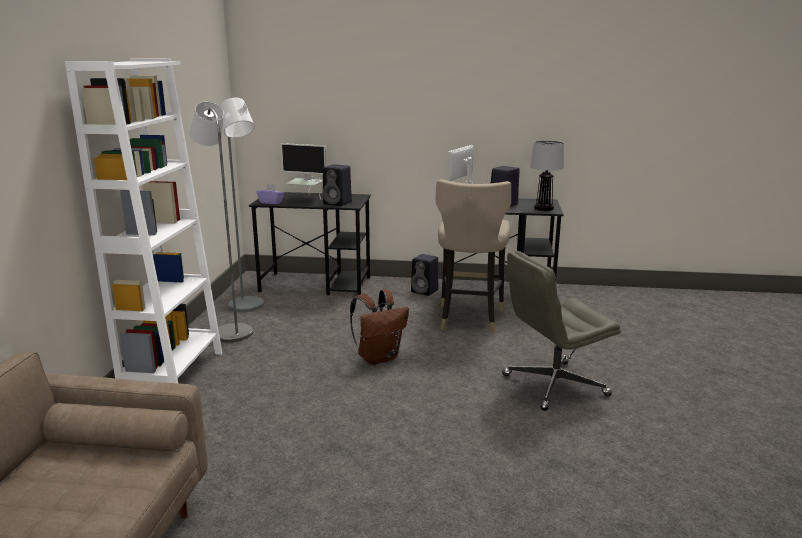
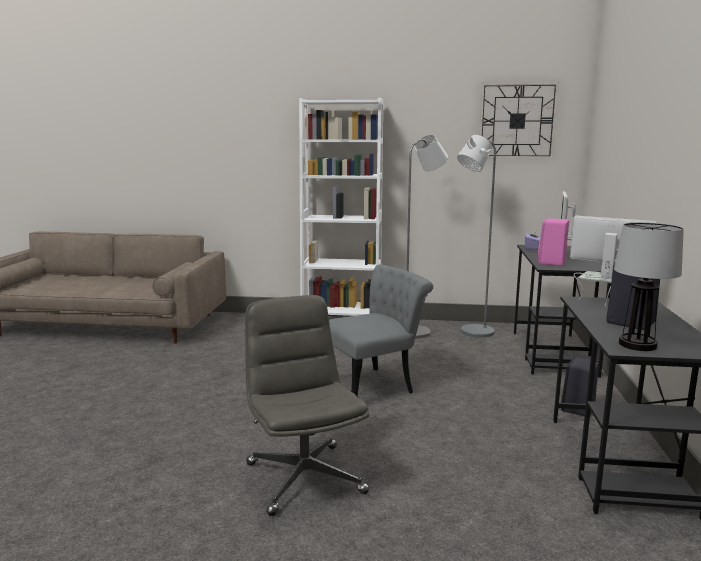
camera: 90 degrees right, 5 degrees down
black speaker [322,164,352,206] -> pink speaker [538,218,569,266]
brown backpack [350,289,409,365] -> grey chair [329,264,433,397]
beige stool [435,179,511,333] -> none
none -> wall clock [479,82,559,159]

